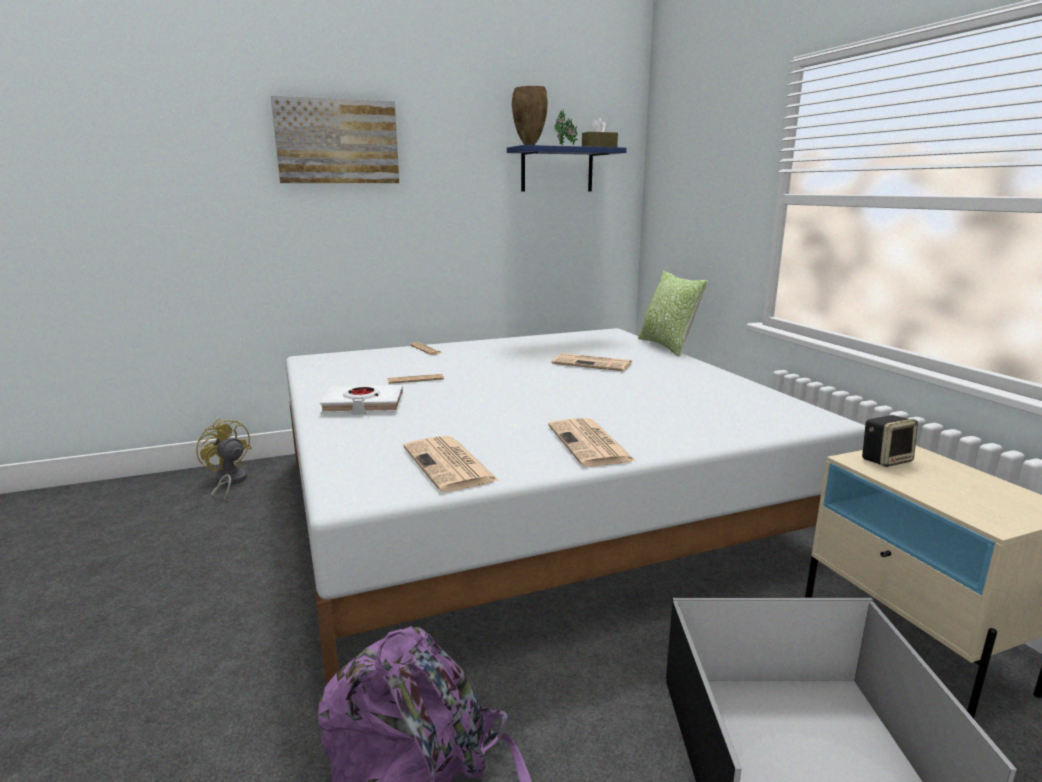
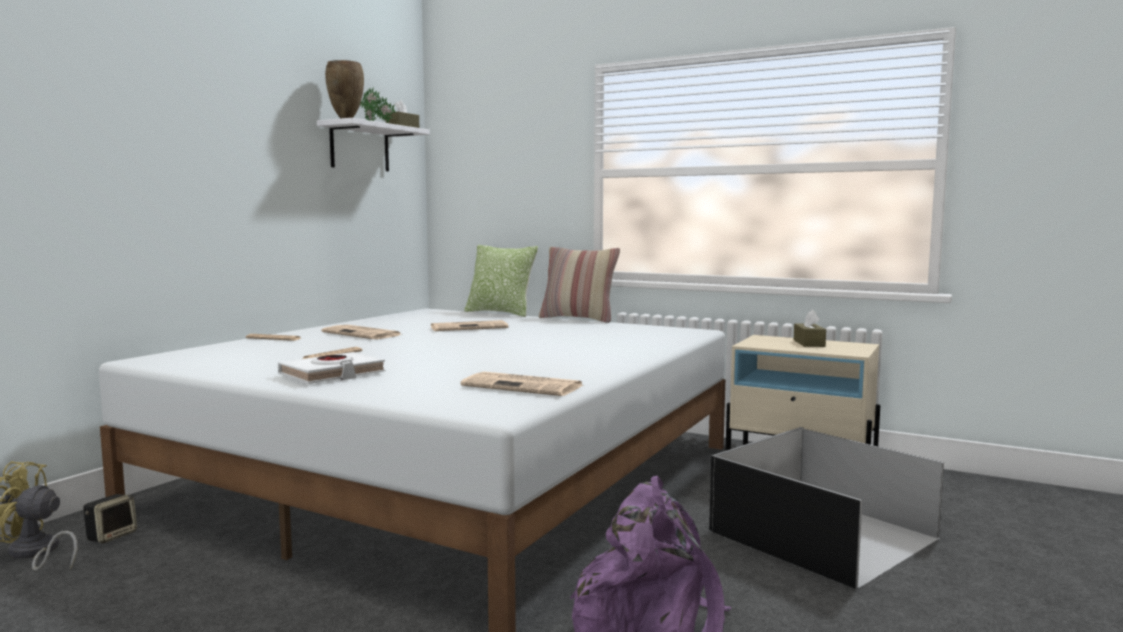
camera: 40 degrees left, 10 degrees down
picture [271,96,399,183] -> none
blue shelf [507,145,627,192] -> white shelf [317,118,430,171]
newspaper [548,418,636,466] -> newspaper moved to [322,325,401,339]
speaker [862,415,918,467] -> speaker moved to [83,494,137,543]
none -> pillow [539,247,620,323]
none -> brown tissue box [794,310,826,347]

